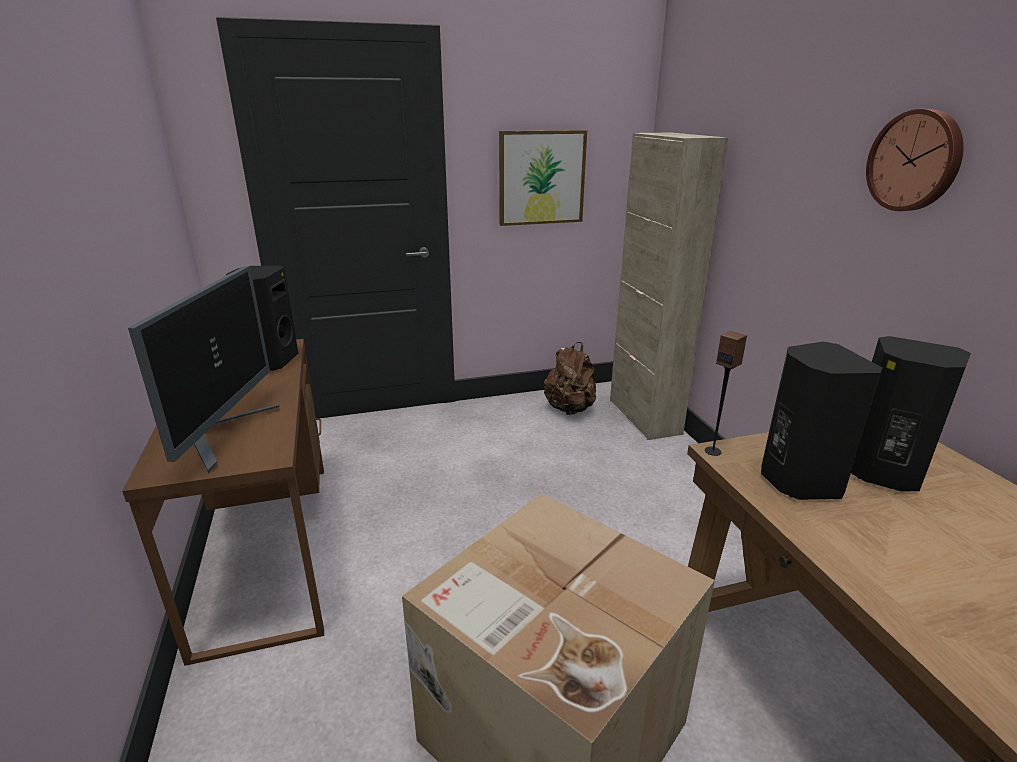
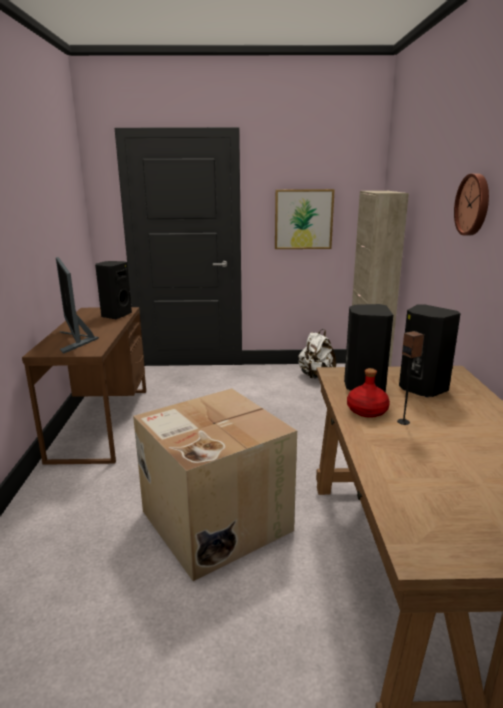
camera: 15 degrees right, 5 degrees down
monitor [128,266,280,474] -> monitor turned 135 degrees clockwise [56,257,99,354]
brown backpack [544,342,596,415] -> white backpack [298,329,336,378]
speaker [705,331,747,456] -> speaker moved to [397,331,424,425]
none -> red bottle [347,368,390,418]

